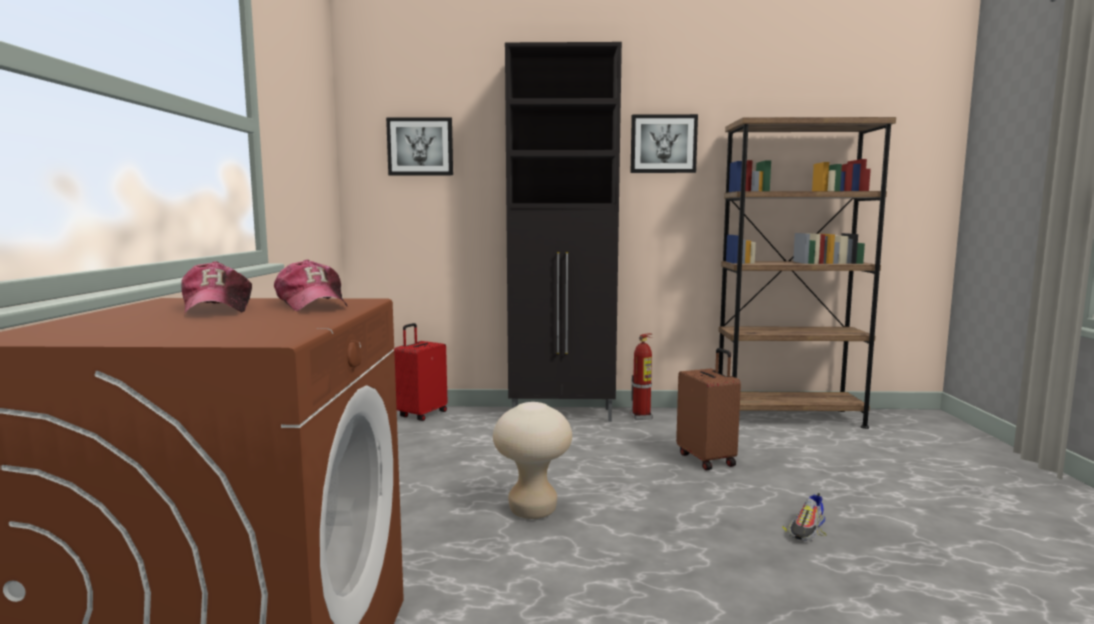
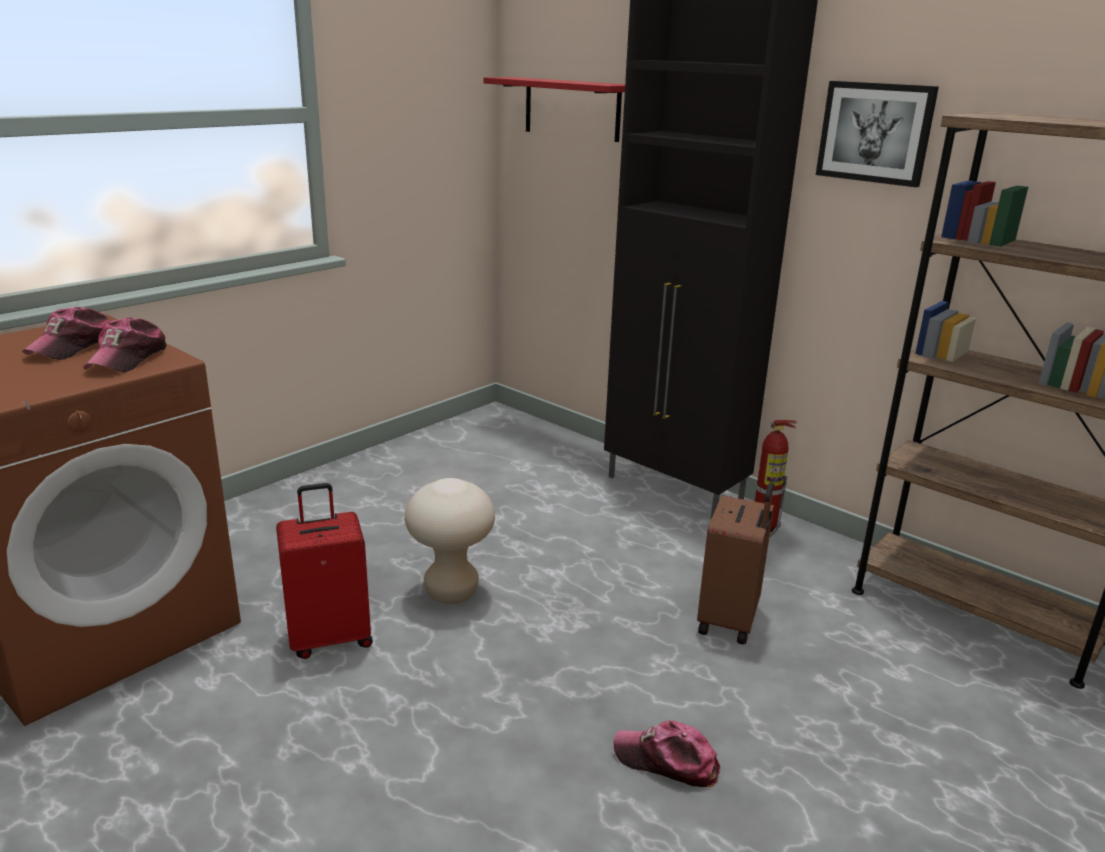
camera: 40 degrees right, 15 degrees up
picture [386,117,453,175] -> red shelf [484,77,625,142]
red suitcase [394,323,447,421] -> red suitcase moved to [276,483,373,659]
shoe [783,493,826,541] -> cap [614,720,720,787]

